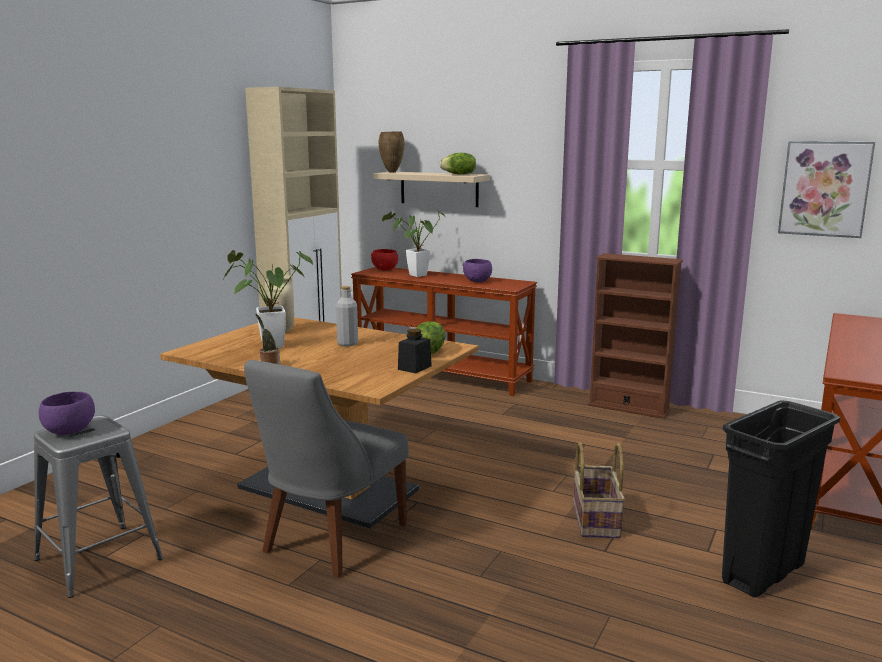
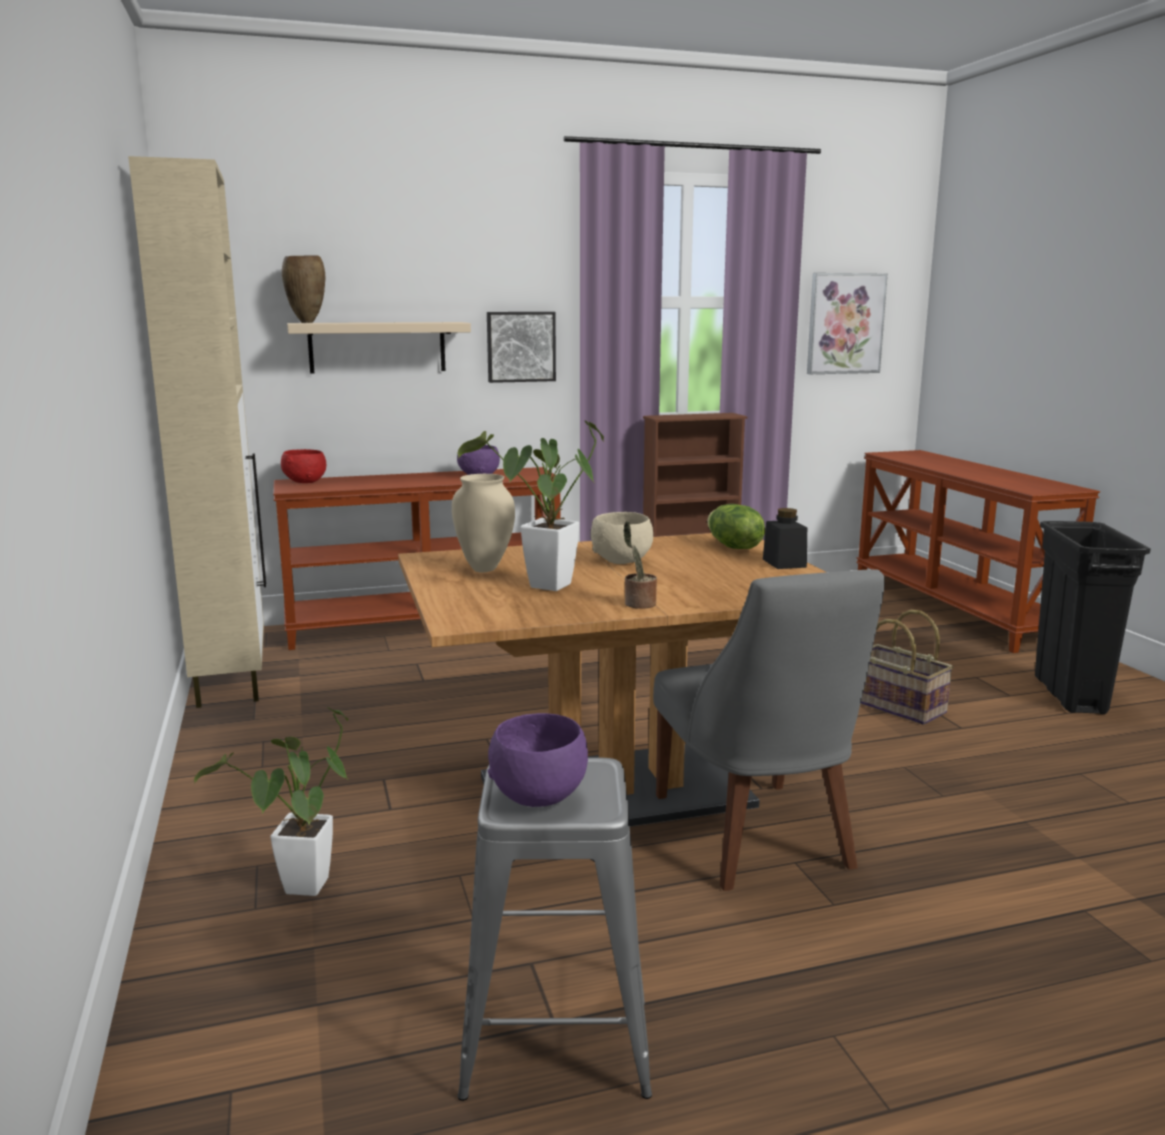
camera: 45 degrees left, 0 degrees up
grey bottle [336,286,358,346] -> beige bowl [591,512,653,564]
potted plant [382,210,446,277] -> potted plant moved to [194,707,349,896]
lettuce [439,153,476,175] -> none
none -> picture [487,312,556,383]

